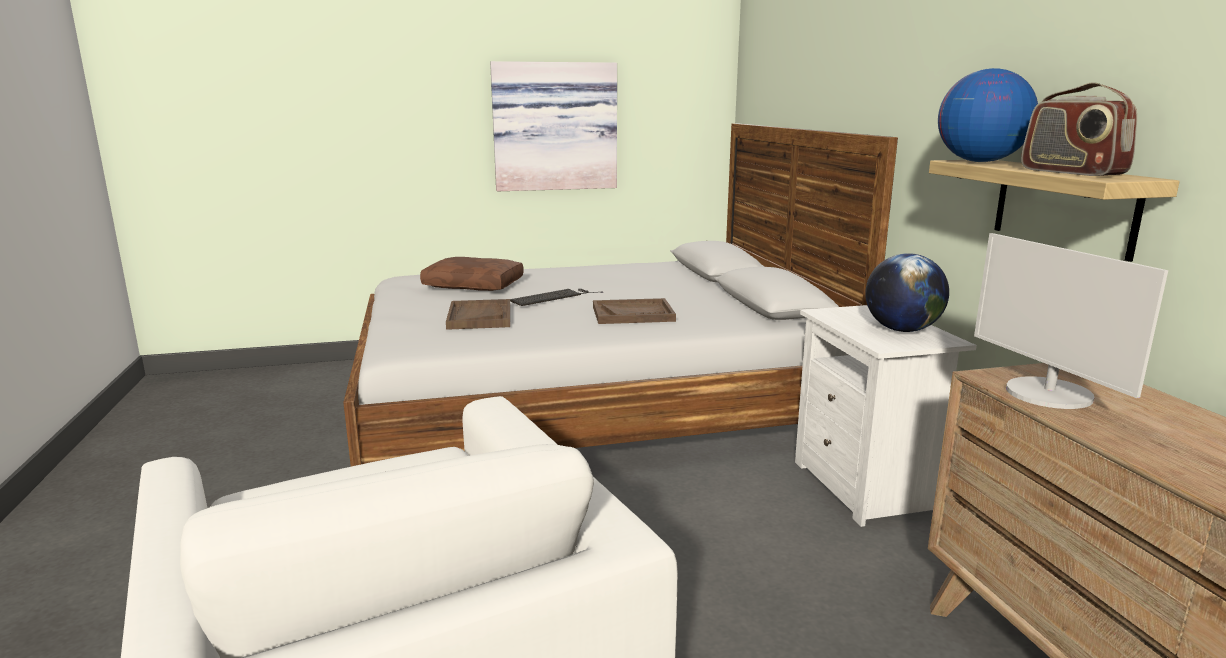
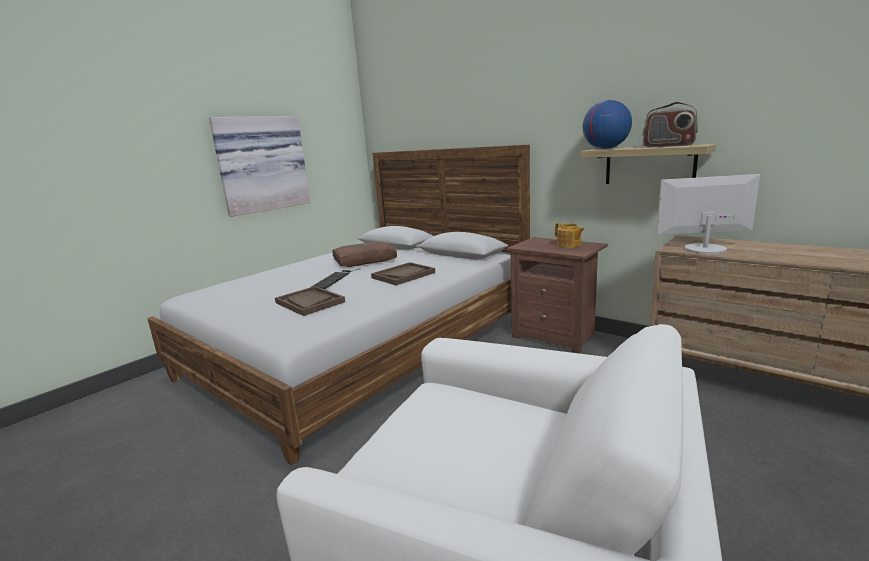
camera: 35 degrees left, 0 degrees up
brown pillow [420,257,524,291] -> brown pillow moved to [332,241,397,267]
white nightstand [795,305,977,527] -> brown nightstand [507,237,608,354]
globe [865,253,949,332] -> teapot [555,223,585,248]
monitor [974,233,1168,409] -> monitor turned 150 degrees clockwise [657,174,760,254]

